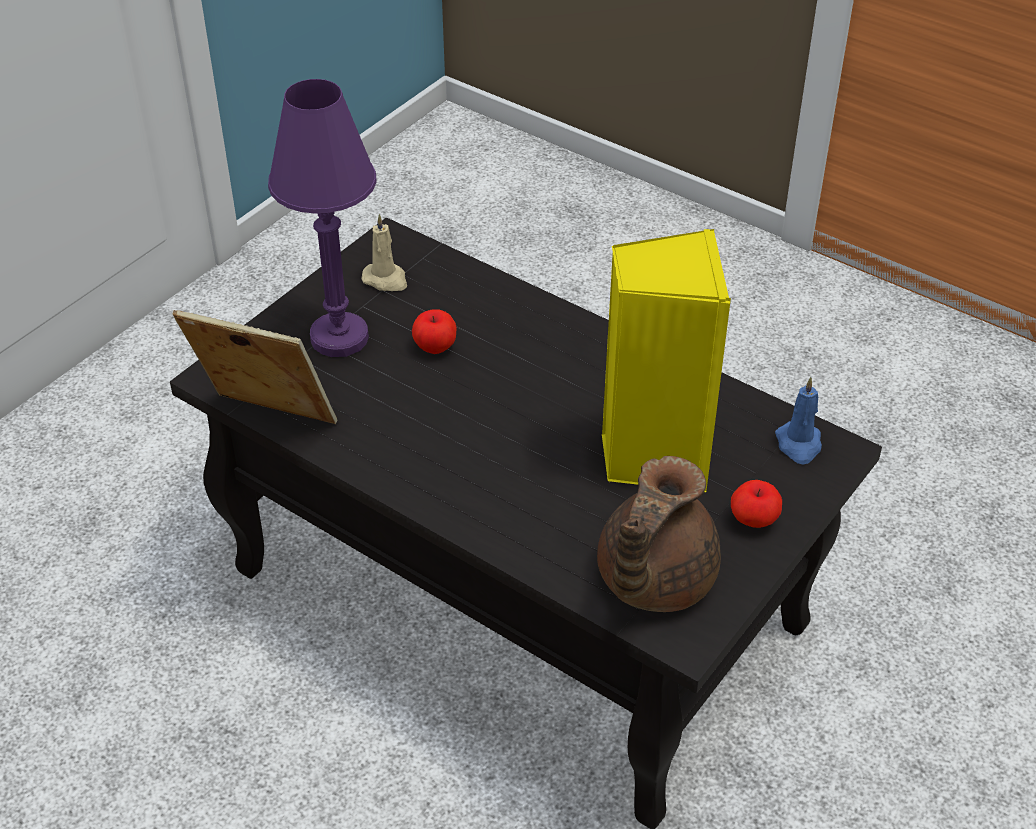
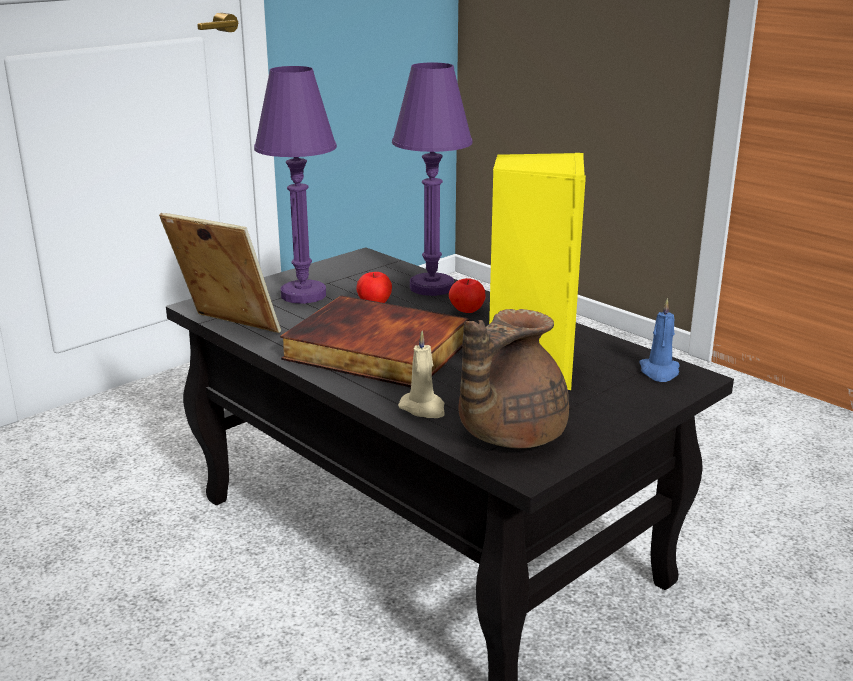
camera: 10 degrees right, 20 degrees down
beige candle [361,214,407,291] -> beige candle moved to [398,331,445,418]
apple [731,480,782,528] -> apple moved to [449,278,486,313]
none -> book [280,295,470,387]
none -> purple table lamp [392,63,473,296]

